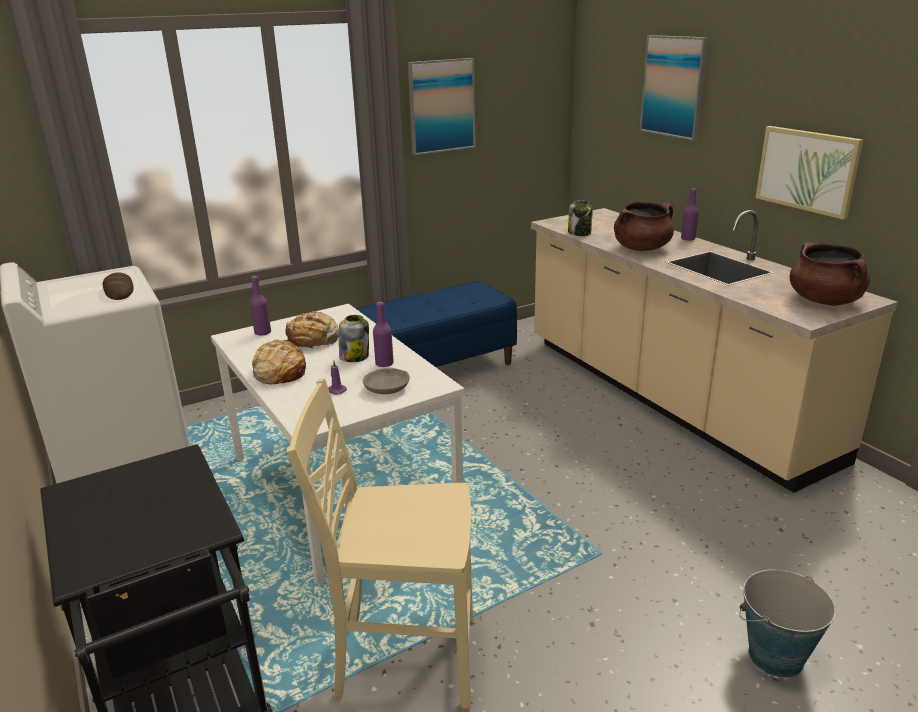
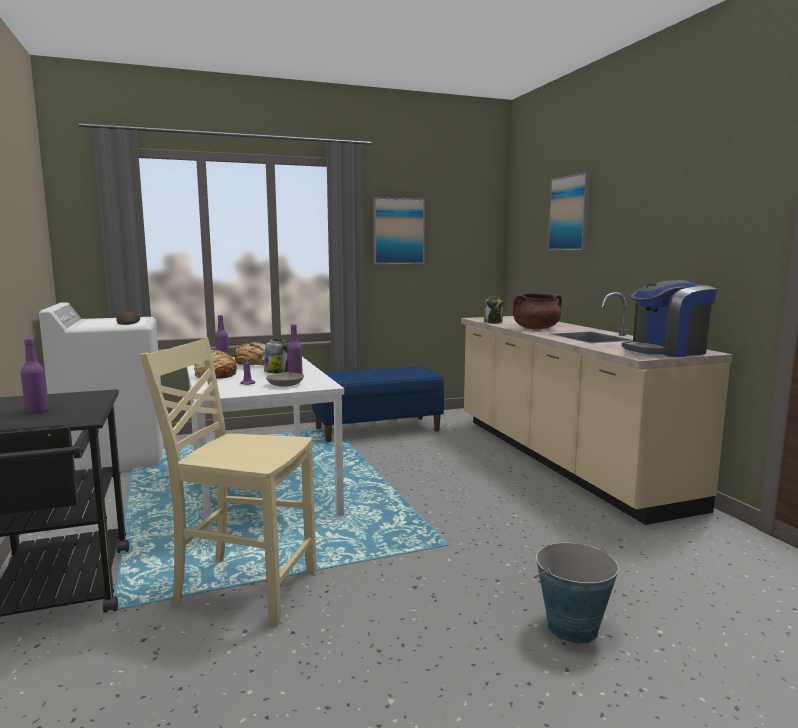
camera: 10 degrees right, 15 degrees down
purple bottle [681,188,699,241] -> purple bottle moved to [21,338,49,413]
picture [756,126,863,220] -> none
brown cooking pot [790,243,870,306] -> coffee machine [622,280,717,357]

